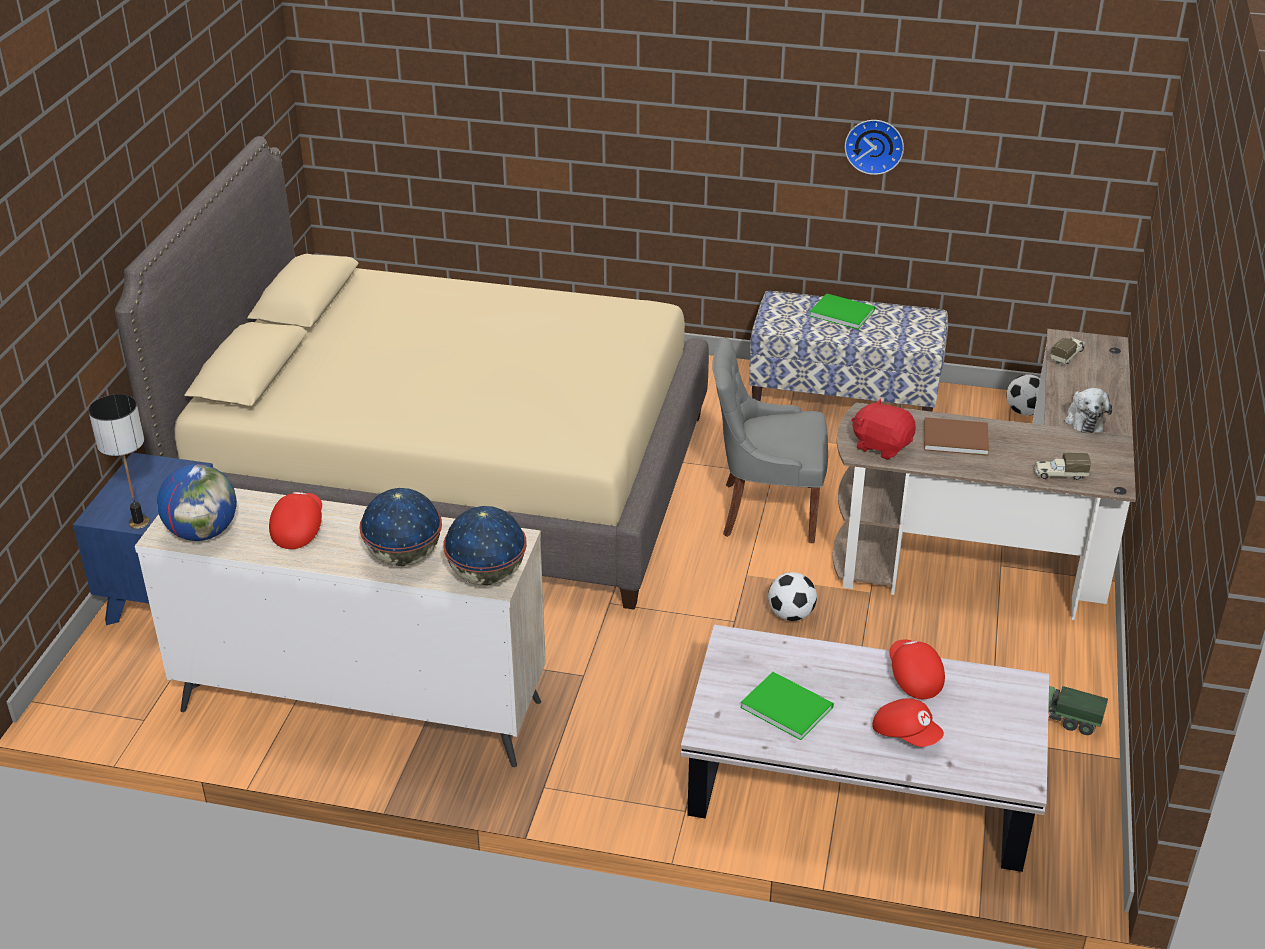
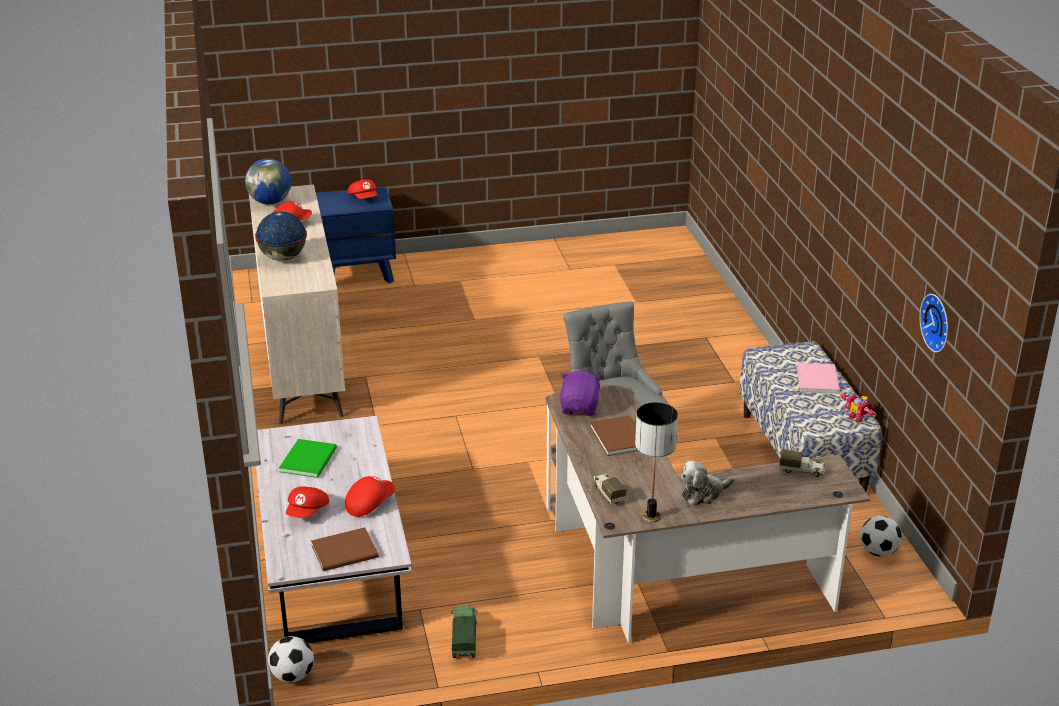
camera: 65 degrees right, 5 degrees down
table lamp [88,394,150,529] -> table lamp moved to [635,402,678,522]
beige bed [115,136,709,610] -> none
globe [443,506,527,586] -> none
football [768,572,817,621] -> football moved to [268,636,314,683]
green book [809,293,875,329] -> pink book [797,363,840,394]
wall clock [845,120,904,175] -> wall clock moved to [919,294,948,352]
red plush toy [852,398,916,459] -> purple plush toy [560,371,602,416]
none -> brown book [311,527,379,571]
none -> red cap [348,179,377,199]
none -> toy robot [840,392,877,422]

